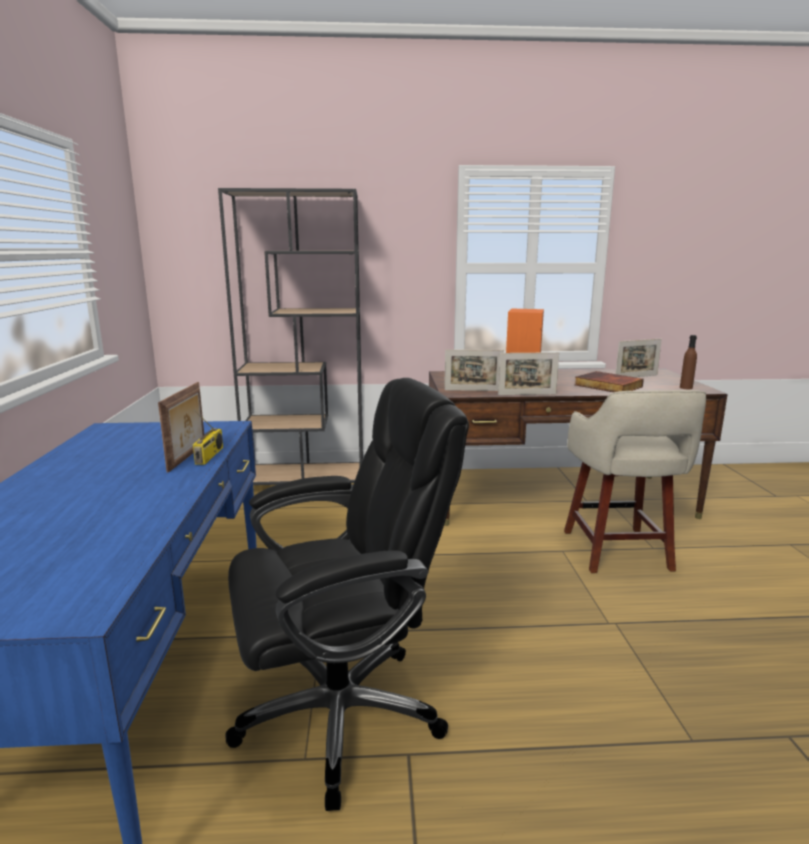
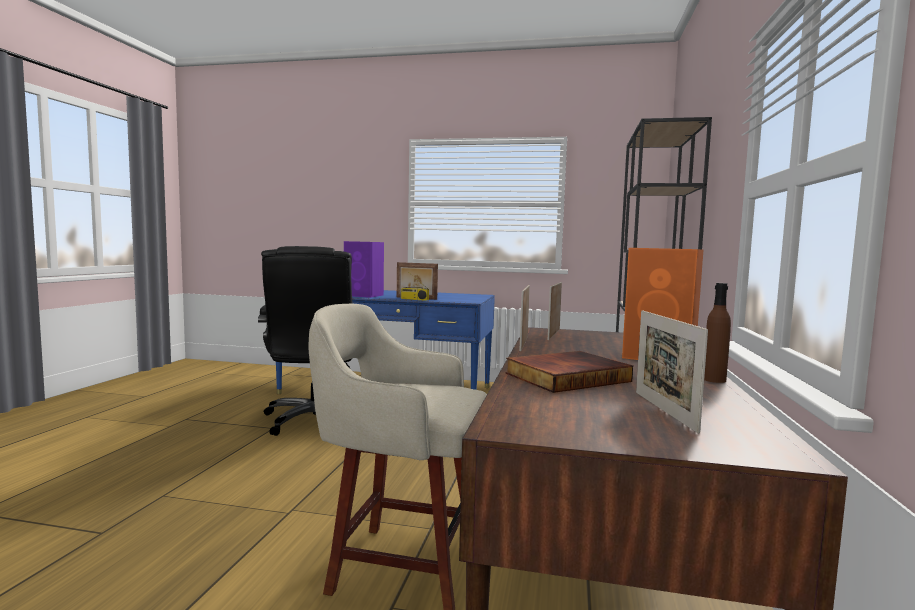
camera: 105 degrees right, 10 degrees down
brown bottle [680,335,697,389] -> brown bottle moved to [704,283,731,383]
none -> purple speaker [344,241,384,298]

